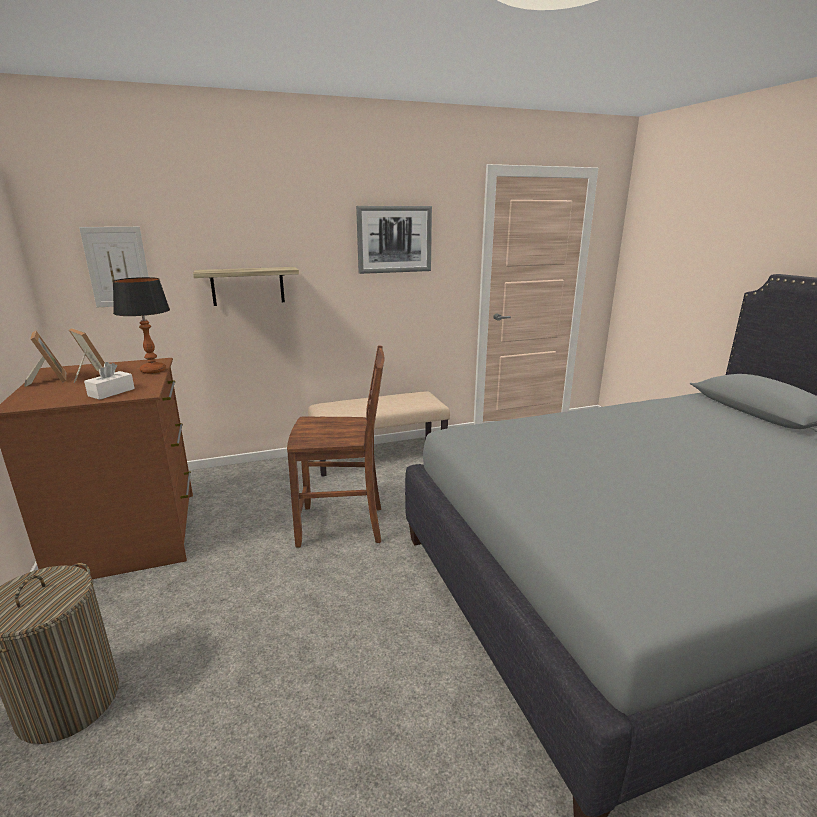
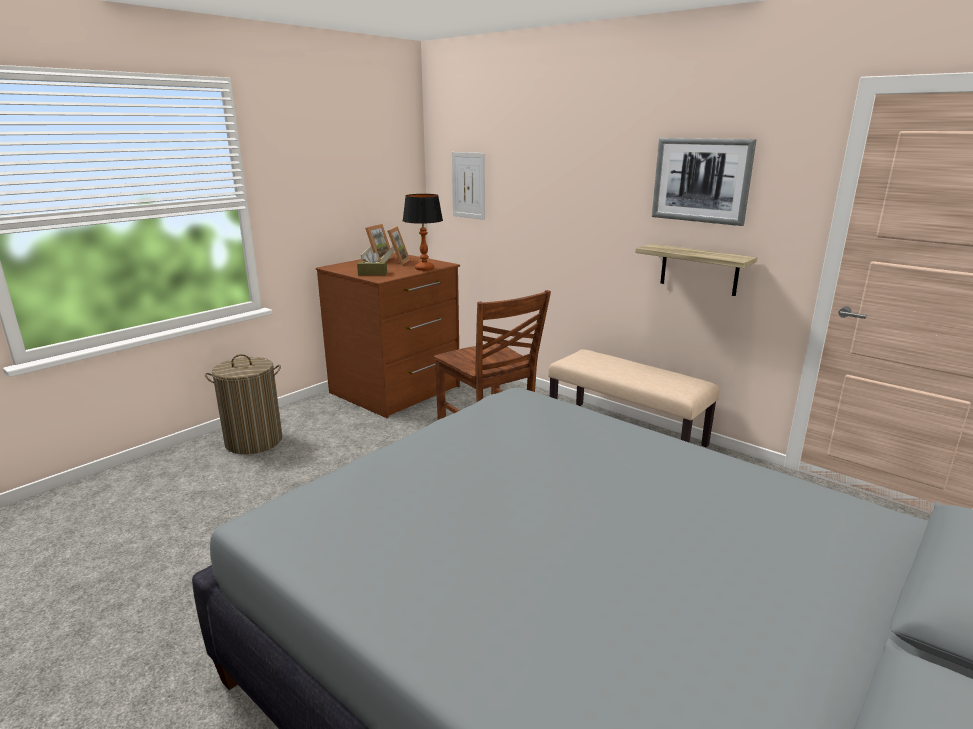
camera: 60 degrees right, 0 degrees up
white tissue box [84,362,135,400] -> brown tissue box [357,251,387,276]
shelf [193,267,299,306] -> shelf moved to [635,244,757,296]

